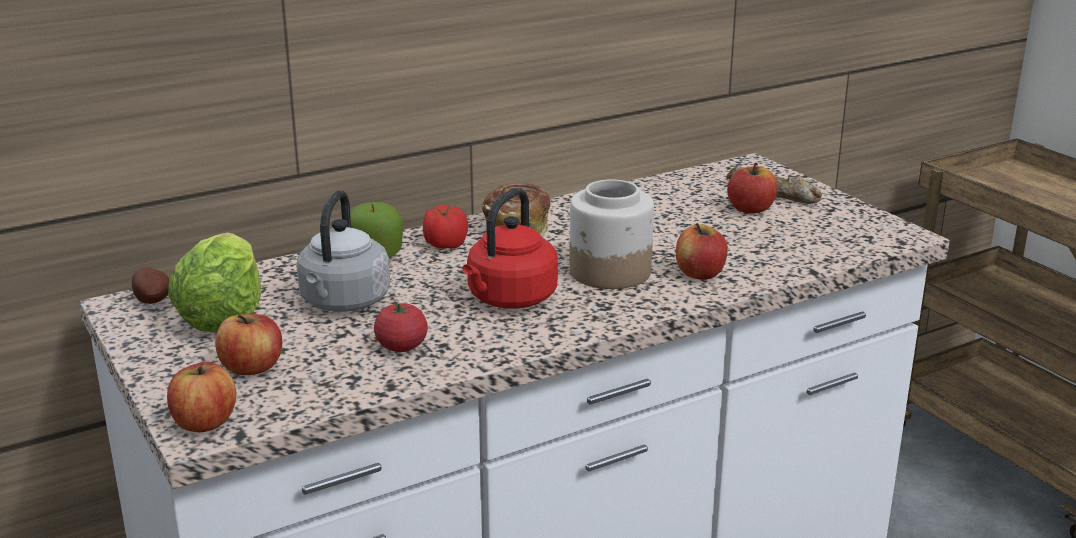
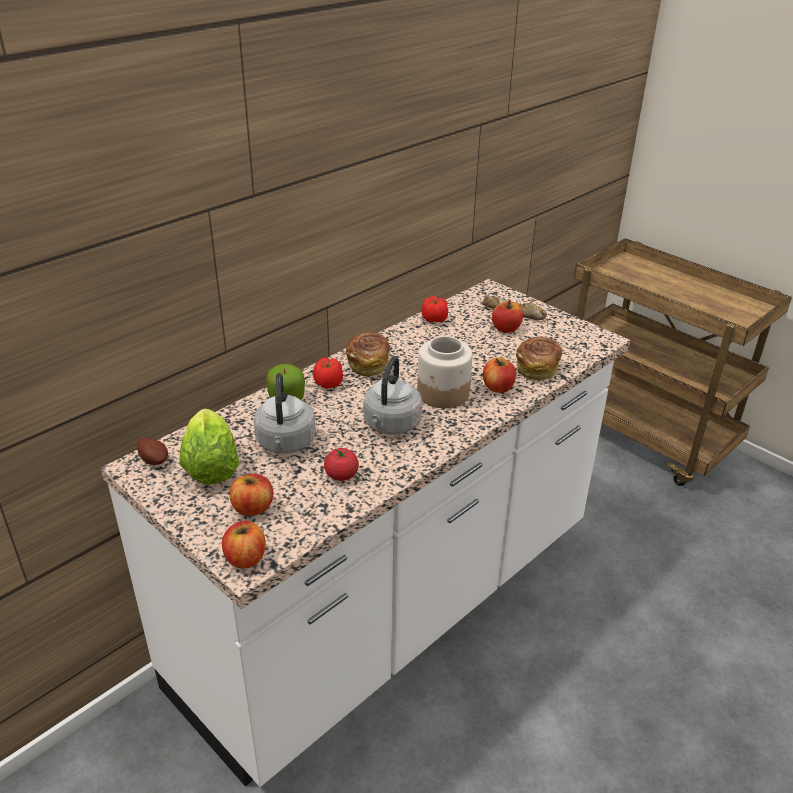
camera: 15 degrees left, 10 degrees up
red kettle [463,188,558,309] -> grey kettle [363,356,422,435]
none -> tomato [422,296,448,323]
none -> bread [516,337,562,380]

